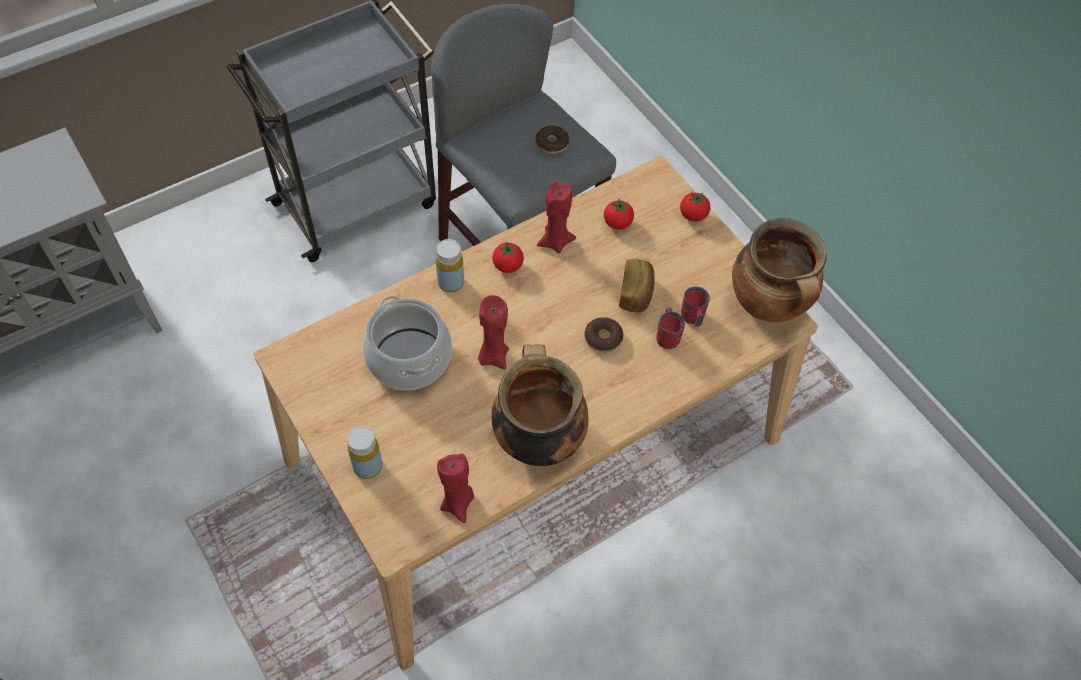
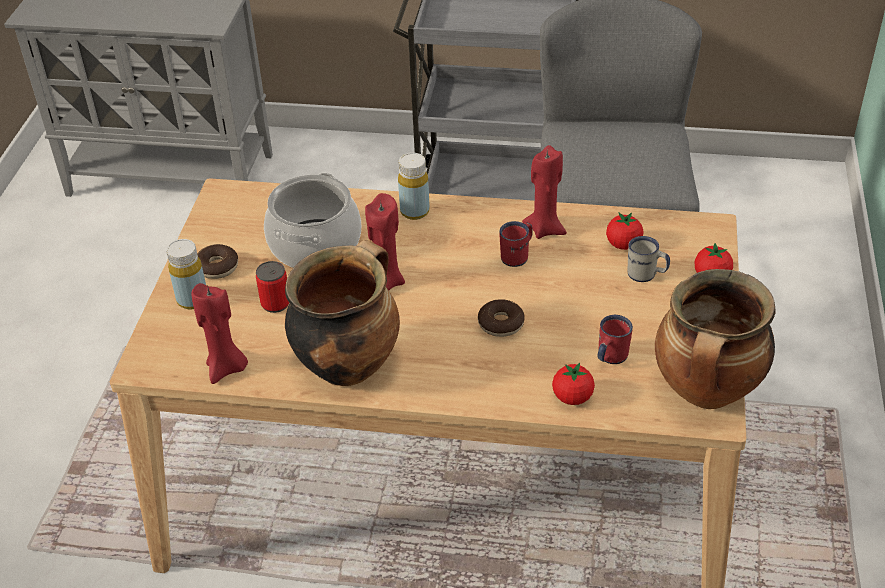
camera: 45 degrees right, 15 degrees down
tomato [492,241,524,273] -> tomato moved to [552,363,595,405]
donut [536,126,569,154] -> donut moved to [197,244,238,279]
bread [619,259,655,312] -> none
red mug [657,308,685,349] -> red mug moved to [500,221,533,267]
none -> can [256,261,289,313]
none -> white mug [627,236,670,282]

